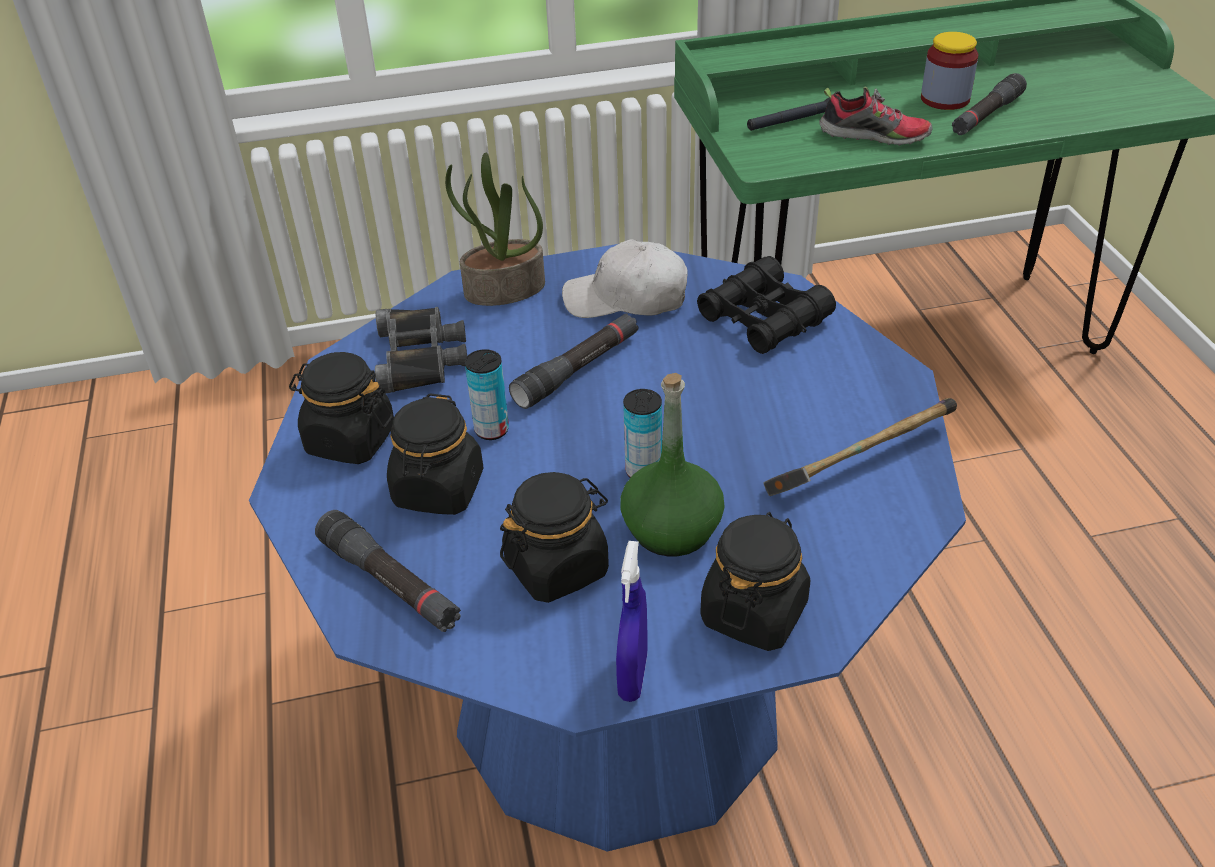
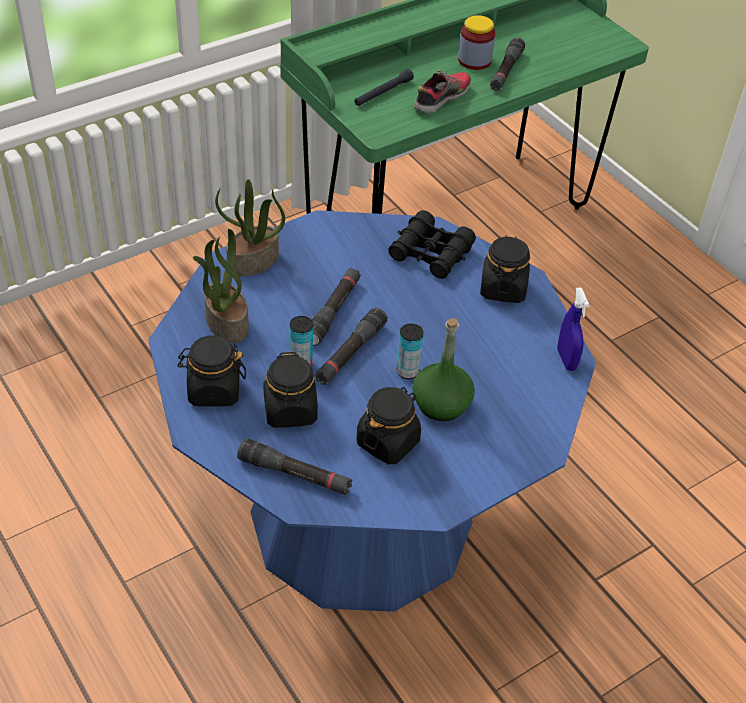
camera: 25 degrees left, 5 degrees up
black binoculars [375,307,467,393] -> potted plant [193,229,249,343]
white cap [562,239,688,318] -> none
blue spray bottle [616,541,648,702] -> blue spray bottle moved to [557,287,590,371]
black jar [700,512,810,651] -> black jar moved to [480,235,530,303]
hammer [763,398,957,496] -> none
shoe [819,87,933,146] -> shoe turned 45 degrees counterclockwise [414,70,471,114]
none -> black flashlight [315,307,388,385]

